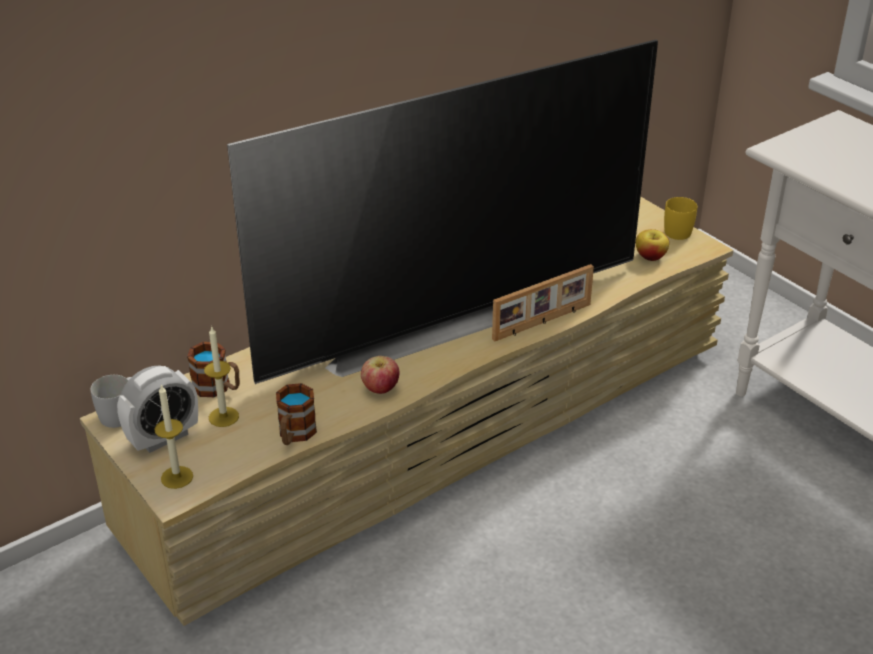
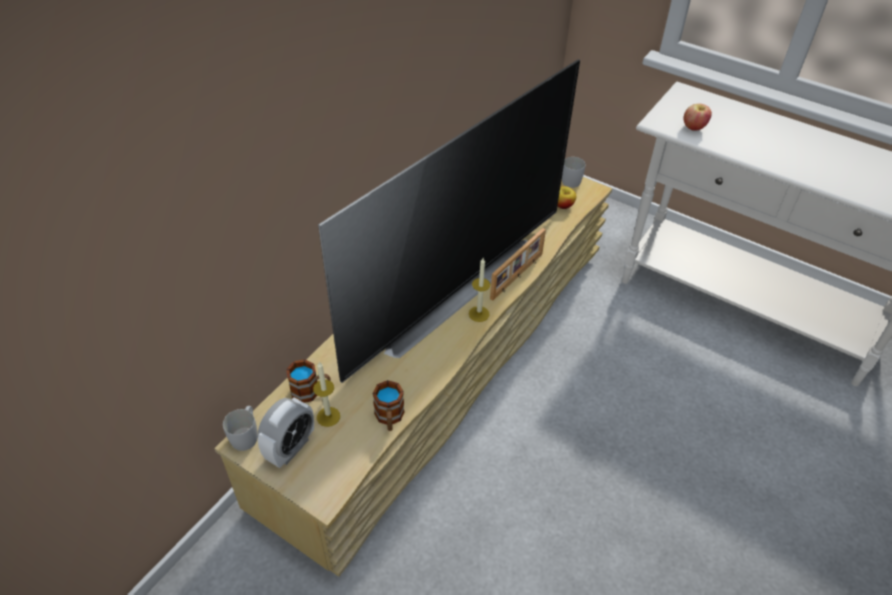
camera: 20 degrees left, 10 degrees up
candle [155,385,193,489] -> candle moved to [469,258,490,322]
apple [361,356,399,394] -> apple moved to [684,104,712,131]
yellow mug [664,197,697,240] -> white mug [562,157,585,188]

